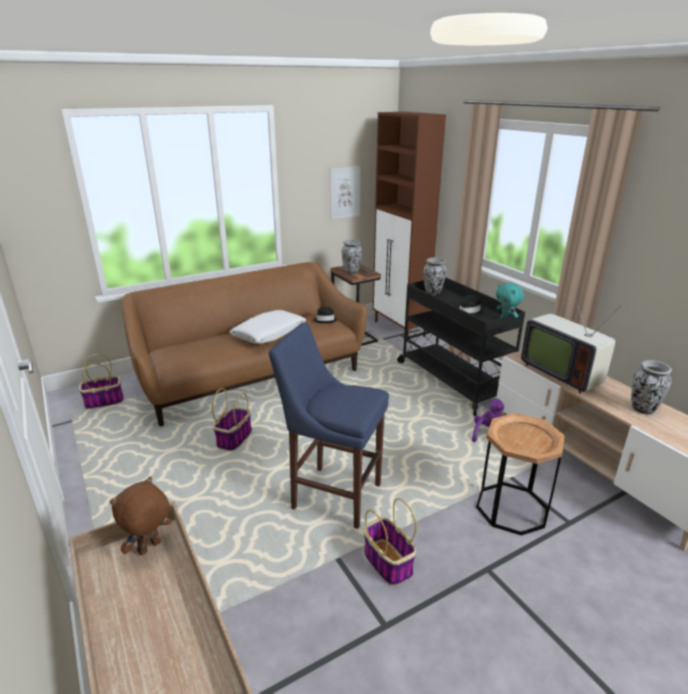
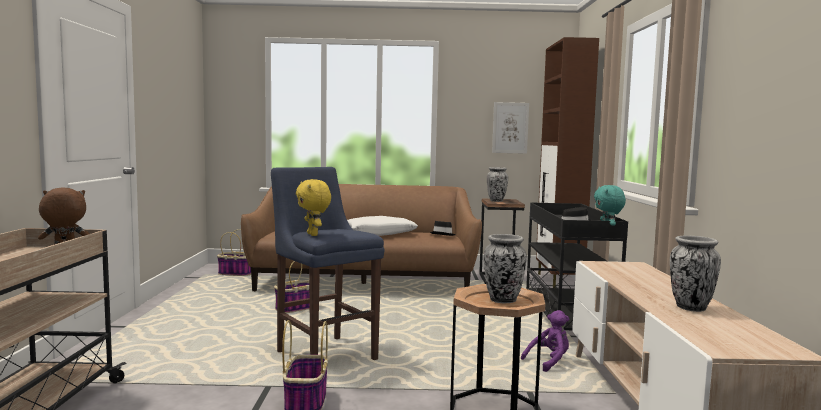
camera: 30 degrees right, 20 degrees down
vase [424,258,446,295] -> vase moved to [484,234,527,303]
television [521,292,621,394] -> none
none -> yellow plush toy [296,179,331,236]

